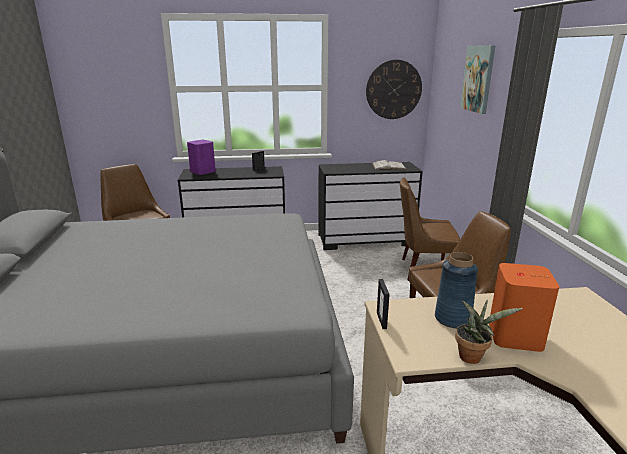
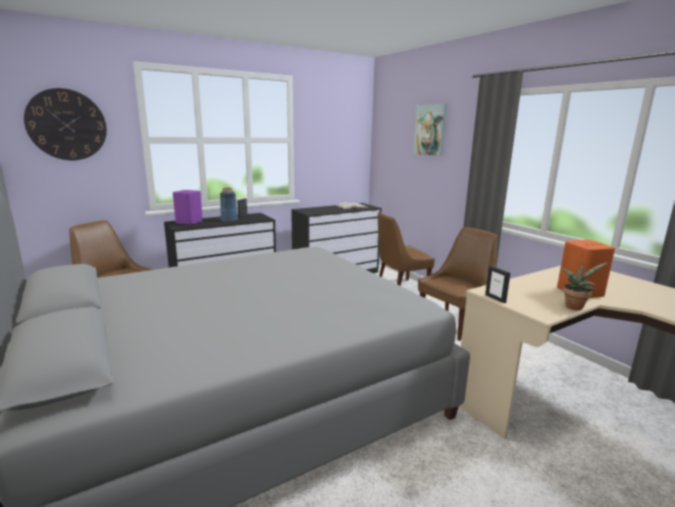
camera: 25 degrees left, 5 degrees down
wall clock [366,60,422,119] -> wall clock moved to [24,88,107,160]
blue vase [435,252,478,328] -> blue vase moved to [220,188,238,222]

